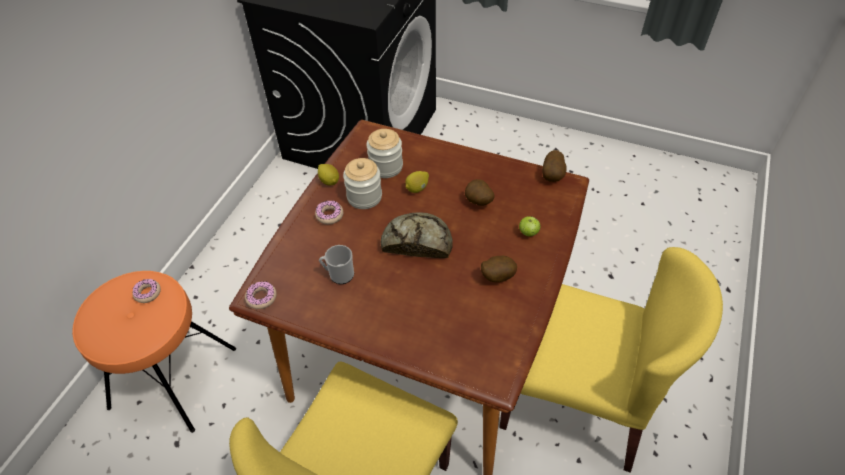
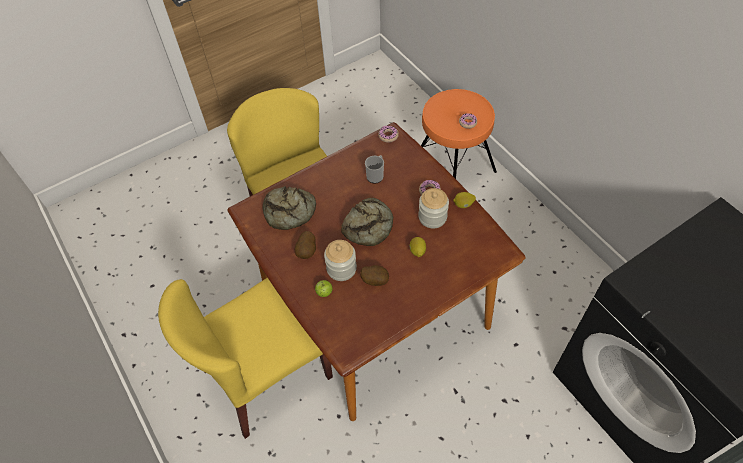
camera: 125 degrees right, 5 degrees up
jar [366,129,403,178] -> jar moved to [324,240,357,281]
potato [542,150,567,182] -> none
none -> bread [263,186,316,230]

